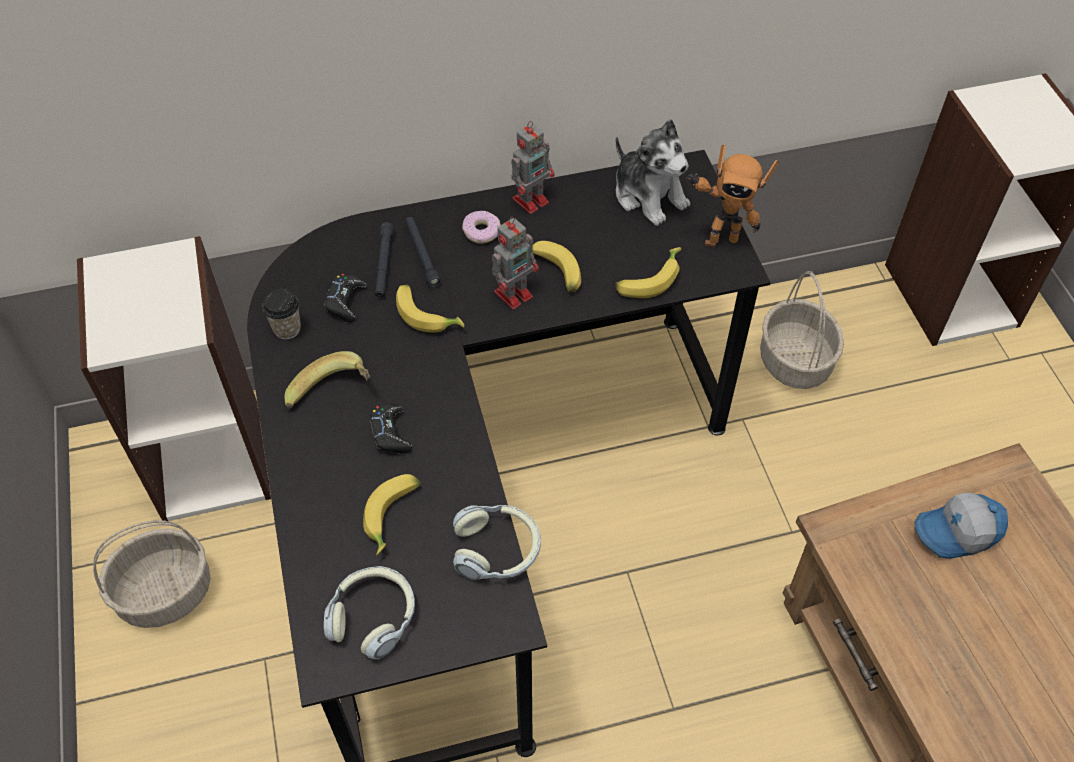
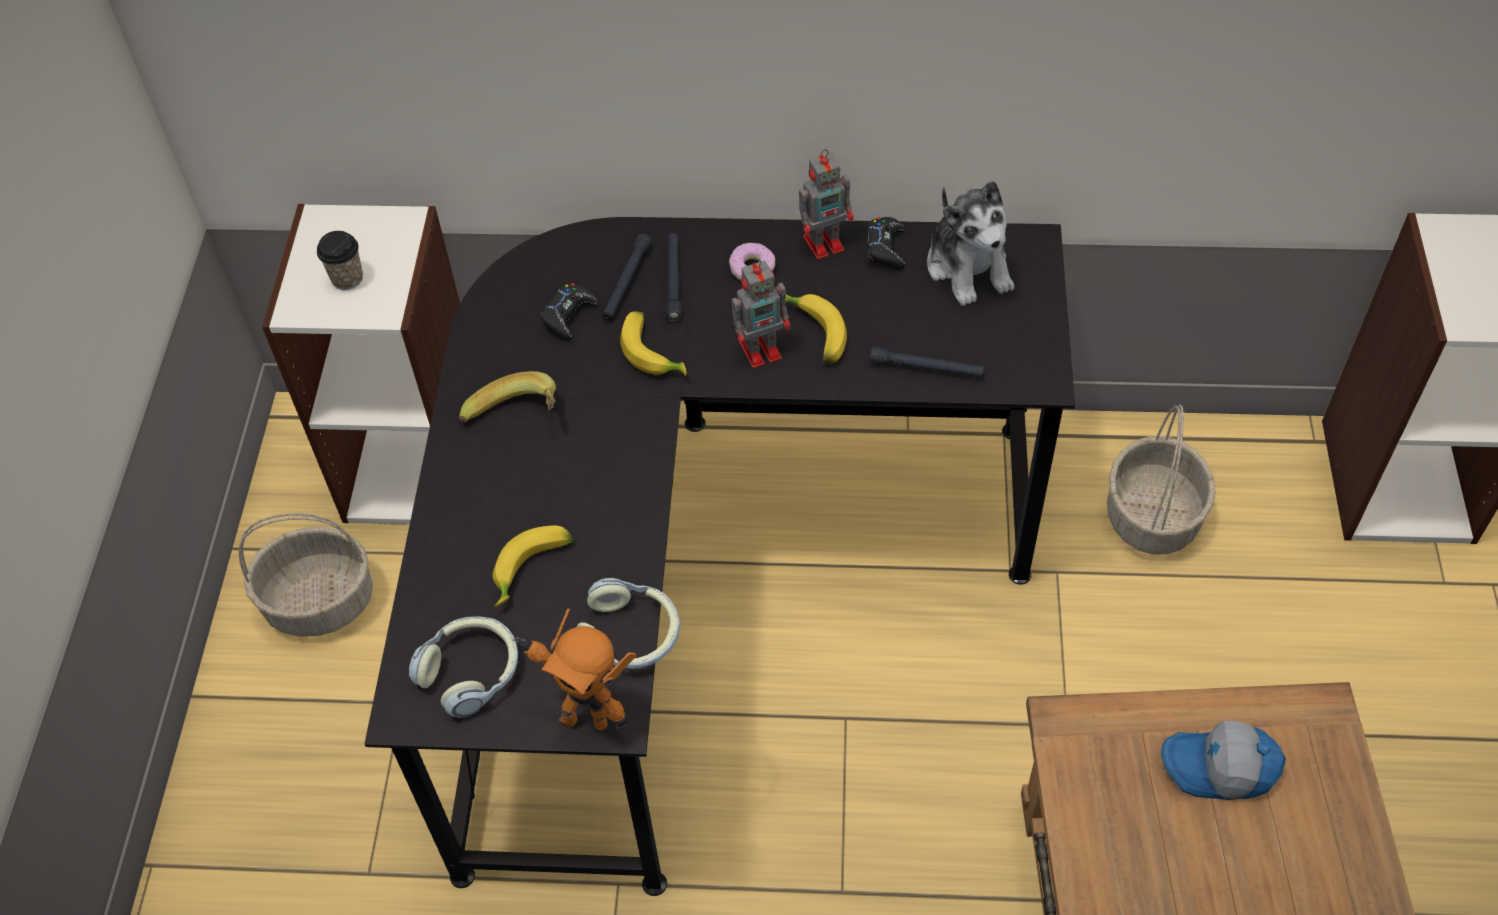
camera: 20 degrees right, 0 degrees up
cup [262,289,301,340] -> cup moved to [317,231,363,290]
black game controller [369,403,412,454] -> black game controller moved to [868,217,905,270]
banana [615,247,681,298] -> black flashlight [870,346,985,378]
toy robot [686,145,779,247] -> toy robot moved to [513,608,636,730]

